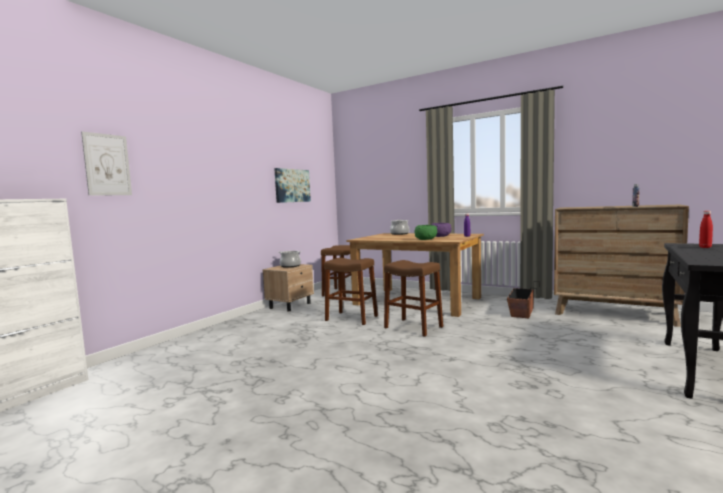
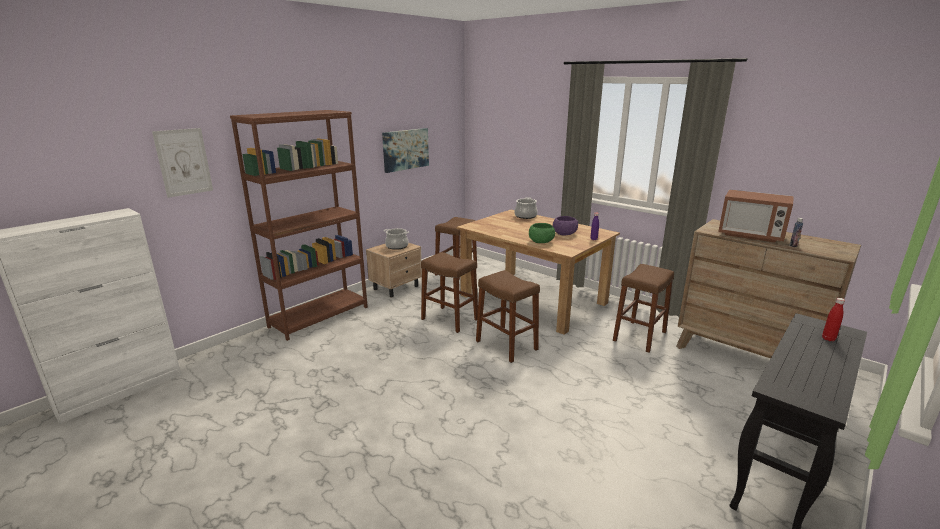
camera: 10 degrees right, 15 degrees up
planter [507,281,539,318] -> brown stool [613,264,674,353]
none -> brown bookcase [230,110,368,341]
none -> microwave [718,189,794,242]

